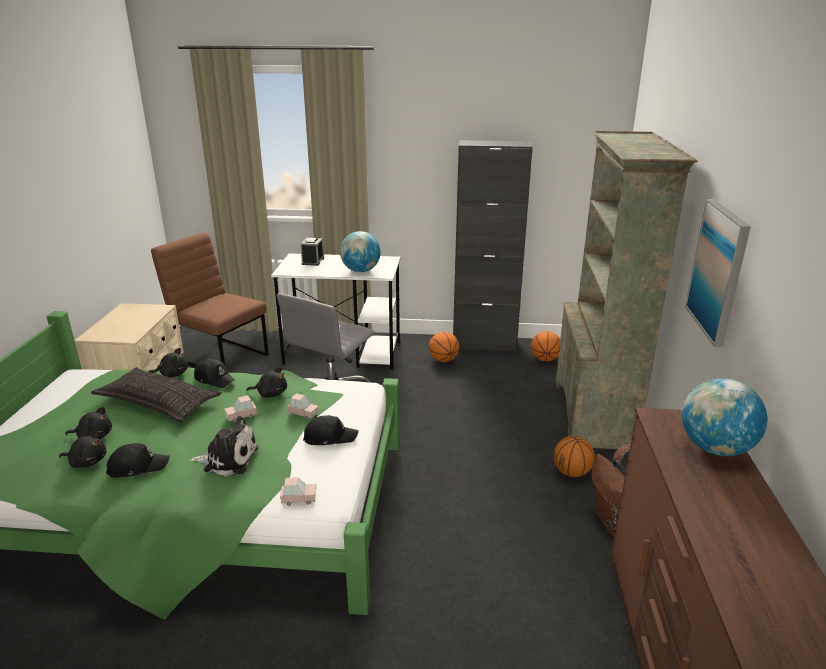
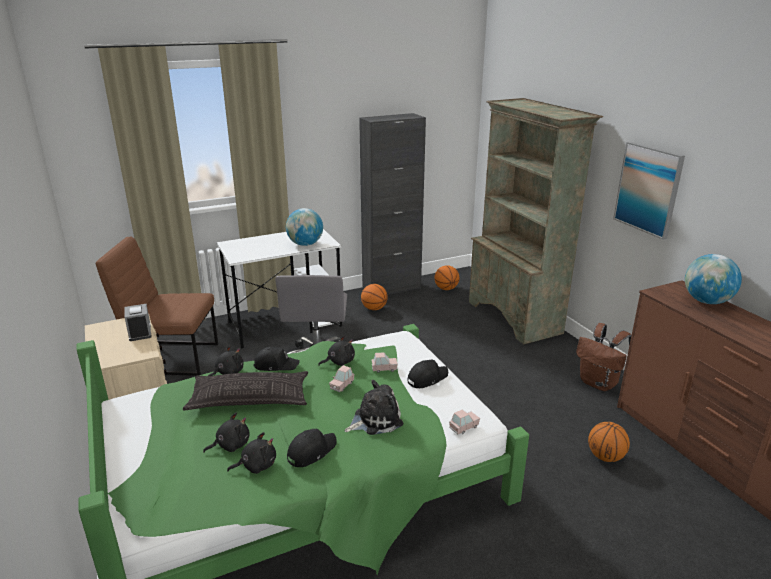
camera: 30 degrees left, 0 degrees up
alarm clock [300,238,324,266] -> alarm clock moved to [124,304,151,341]
basketball [553,436,595,477] -> basketball moved to [588,422,630,462]

